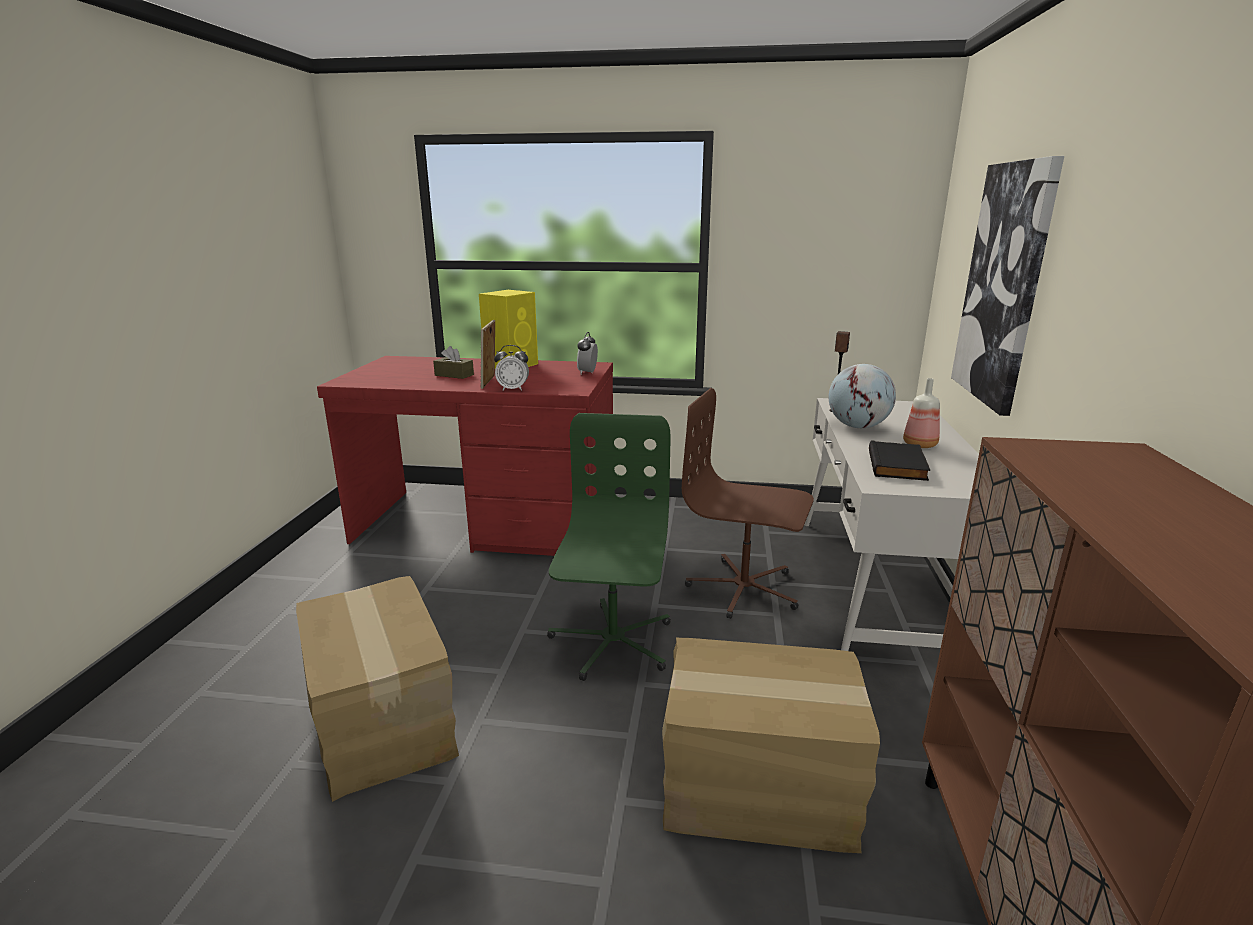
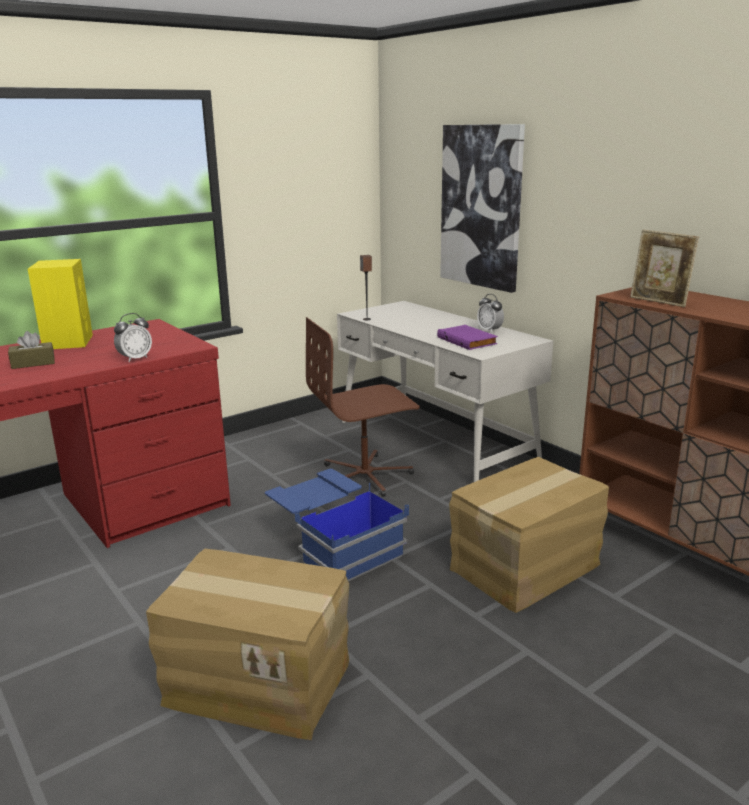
camera: 45 degrees left, 0 degrees up
picture frame [480,320,495,389] -> picture frame moved to [630,229,699,307]
green office chair [547,413,671,681] -> blue storage box [265,469,409,581]
alarm clock [577,332,598,374] -> alarm clock moved to [477,294,504,333]
globe [829,364,896,428] -> none
black book [869,440,930,481] -> purple book [437,325,498,350]
bottle [903,378,940,448] -> none

